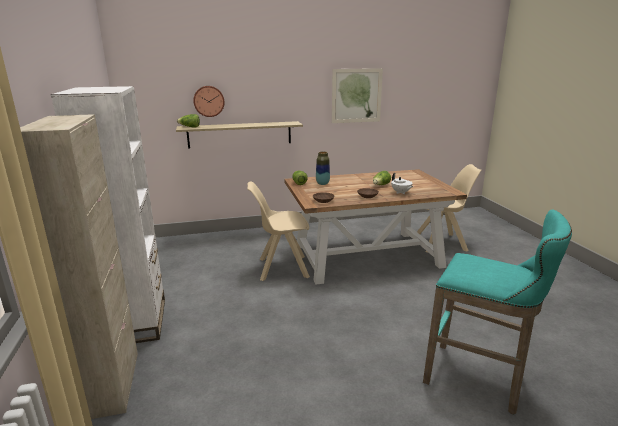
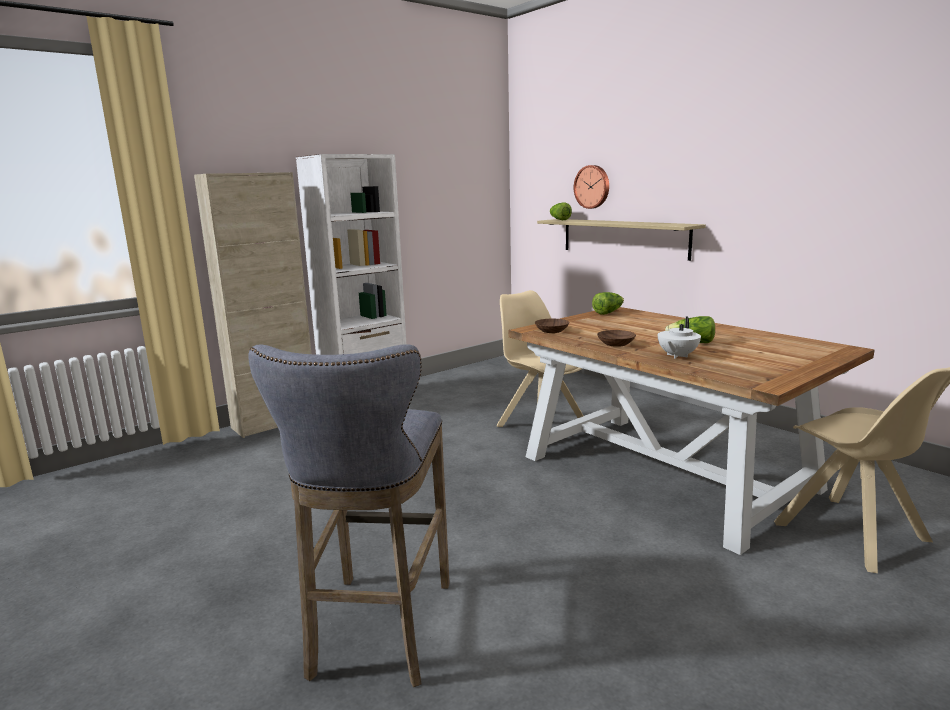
camera: 65 degrees right, 5 degrees down
vase [316,151,330,185] -> none
picture [332,68,383,123] -> none
turquoise stool [423,210,572,415] -> grey stool [248,344,449,687]

